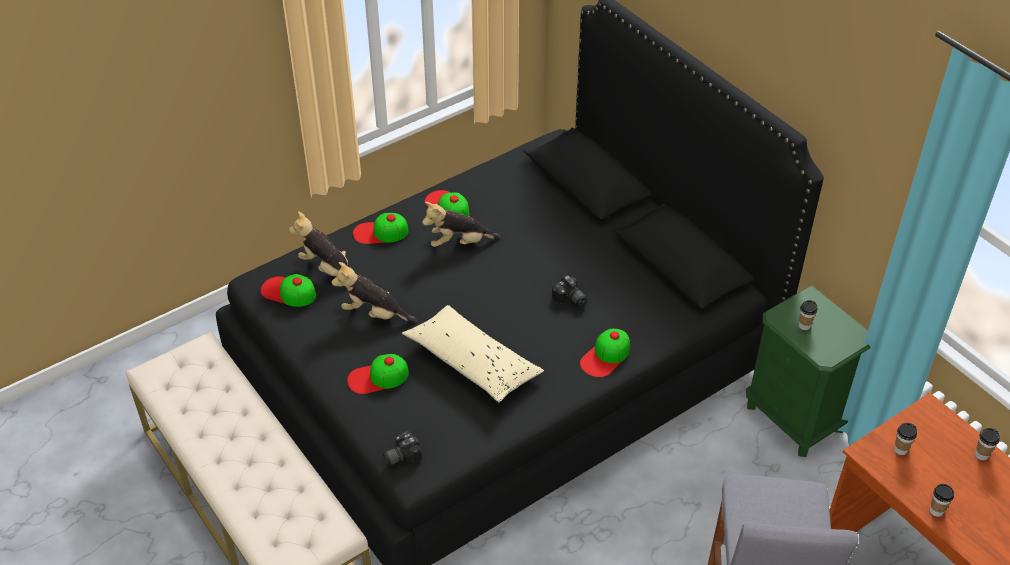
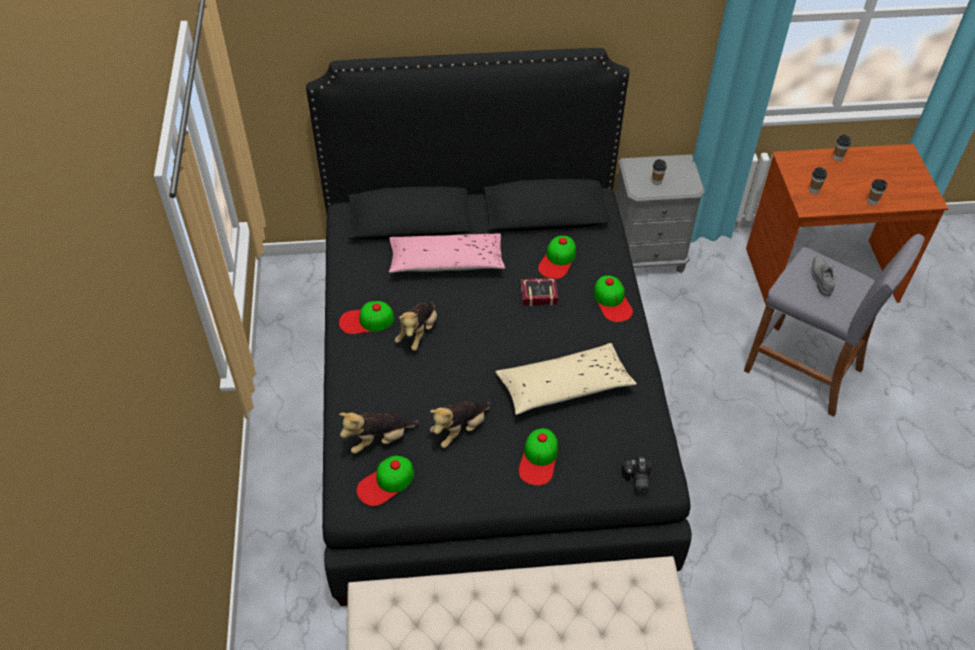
camera: 60 degrees left, 5 degrees up
cap [353,213,408,244] -> cap moved to [538,236,576,279]
camera [552,275,587,307] -> book [521,278,558,306]
green nightstand [746,285,871,457] -> grey nightstand [616,154,705,273]
none -> pink pillow [389,233,505,273]
none -> grey shoe [811,256,837,296]

